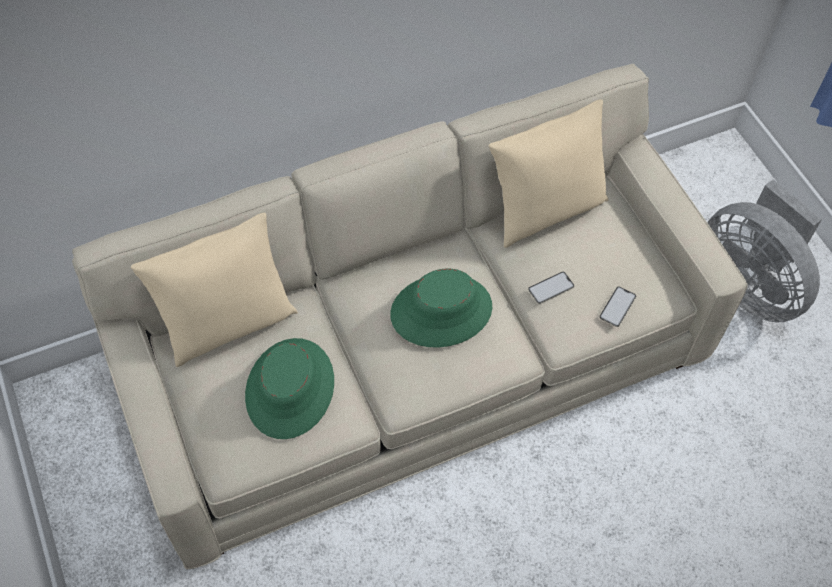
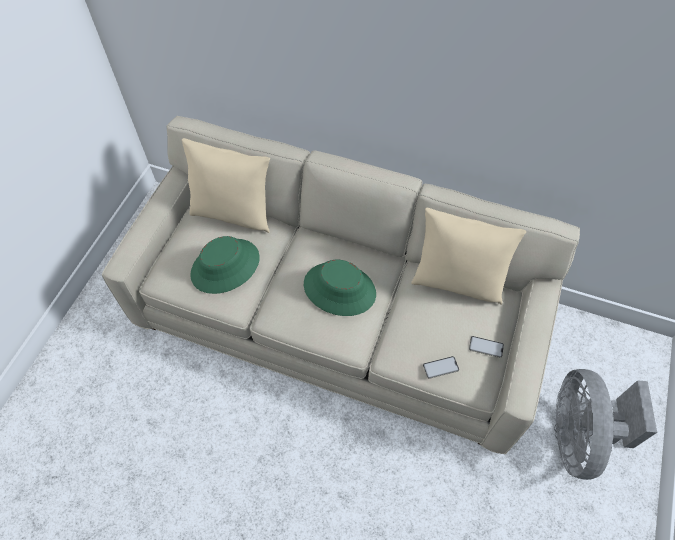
camera: 45 degrees right, 0 degrees up
phone [528,271,574,304] -> phone moved to [469,336,504,358]

